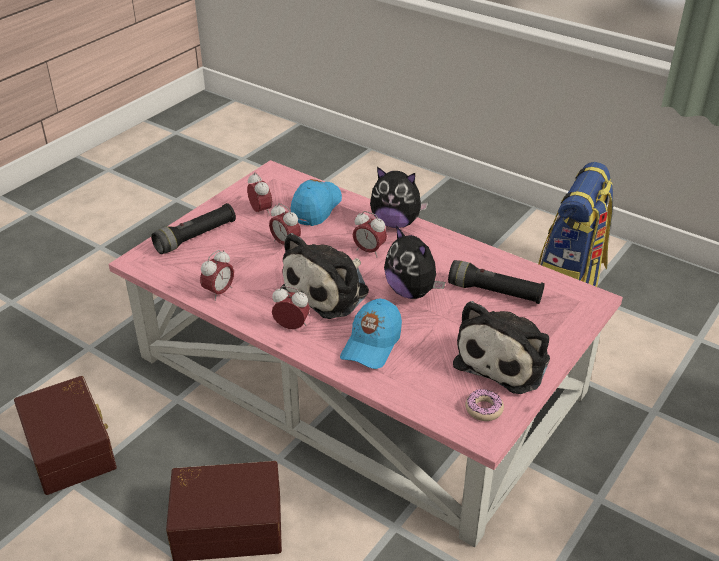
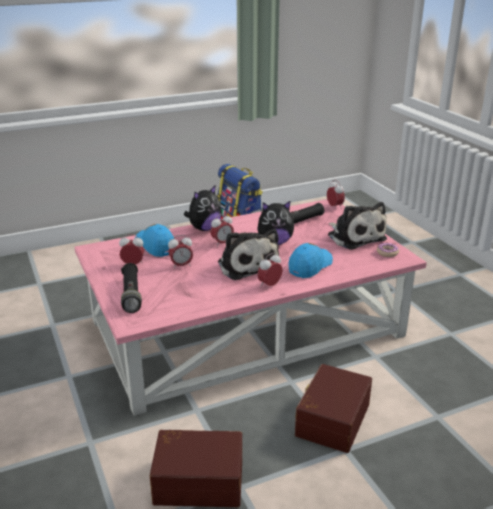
camera: 60 degrees left, 10 degrees down
alarm clock [200,250,234,301] -> alarm clock moved to [327,180,345,209]
blue cap [340,298,402,369] -> blue cap turned 105 degrees counterclockwise [288,243,333,278]

